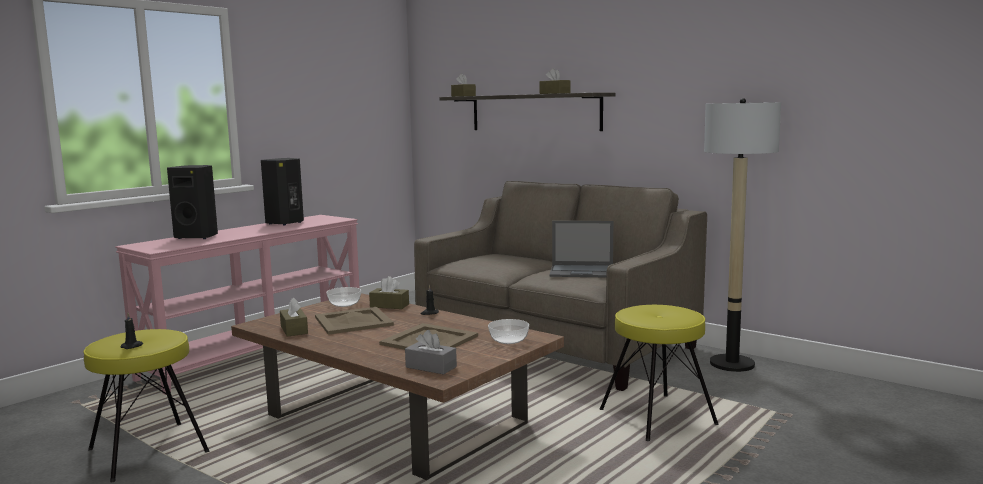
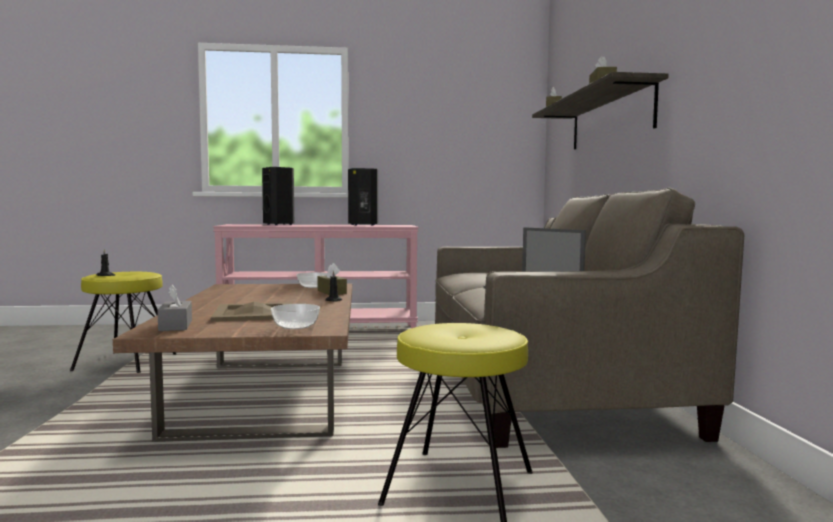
camera: 45 degrees right, 5 degrees down
brown tissue box [280,297,308,337] -> none
beige tray [315,307,394,335] -> none
floor lamp [704,98,781,372] -> none

